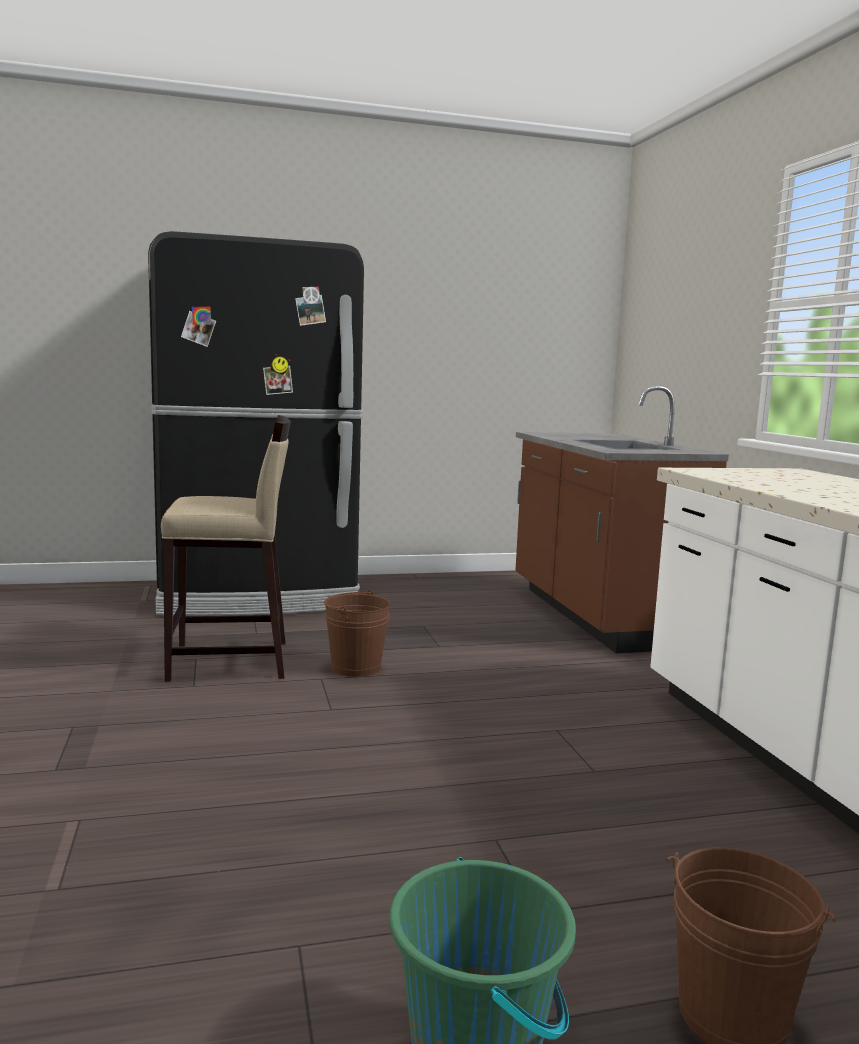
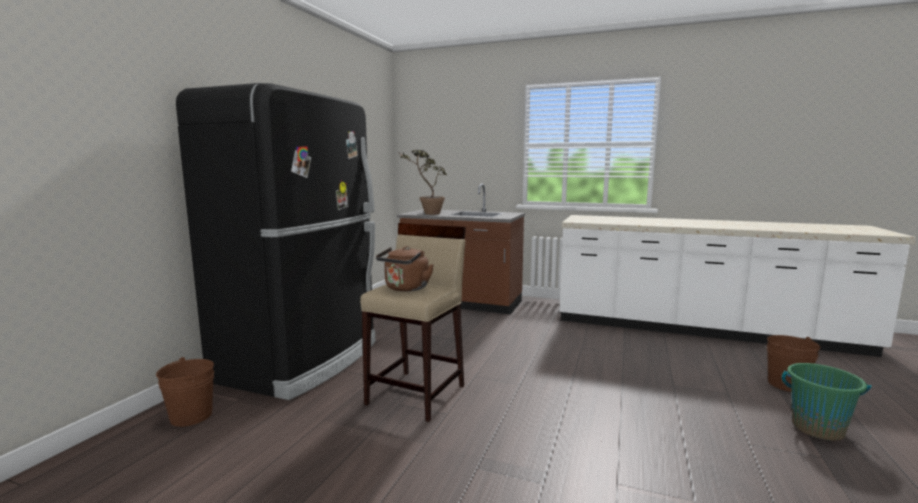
camera: 55 degrees left, 0 degrees up
brown bucket [324,590,390,677] -> brown bucket moved to [156,357,214,427]
none -> brown kettle [376,246,434,292]
none -> potted plant [396,150,447,215]

